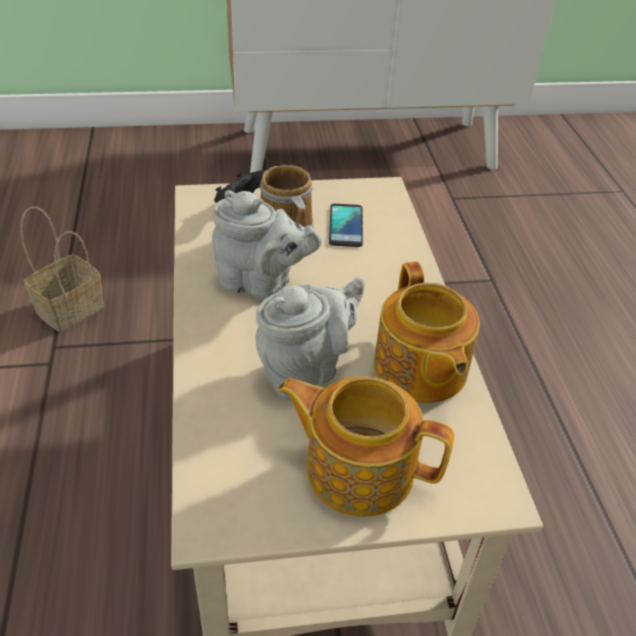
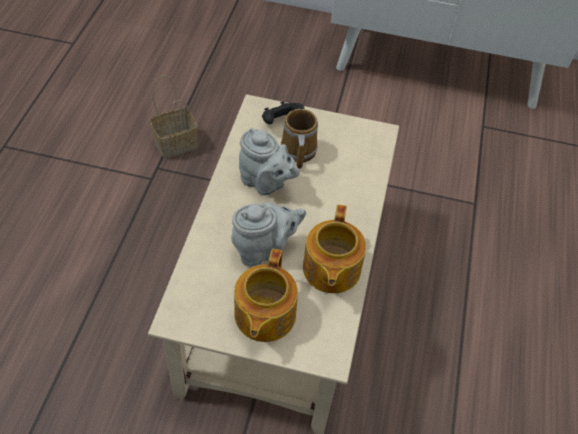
camera: 20 degrees right, 10 degrees up
teapot [277,376,454,517] -> teapot turned 120 degrees counterclockwise [234,249,298,342]
phone [329,204,363,247] -> none

